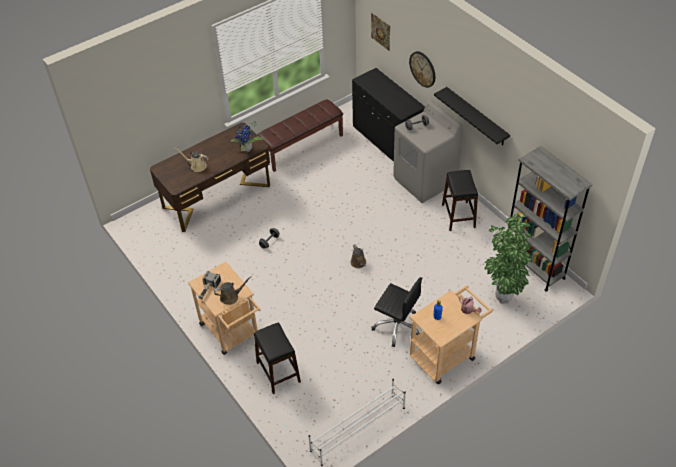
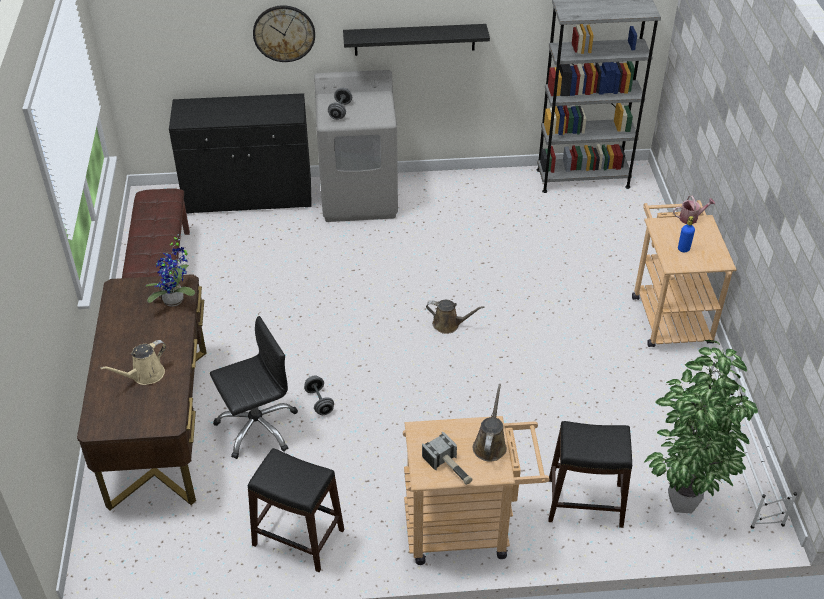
camera: 60 degrees left, 5 degrees down
picture [371,13,390,51] -> none
black office chair [371,277,422,347] -> black office chair moved to [210,316,298,459]
black stool [442,170,478,231] -> black stool moved to [248,448,344,572]
potted plant [484,212,532,304] -> potted plant moved to [644,340,758,514]

